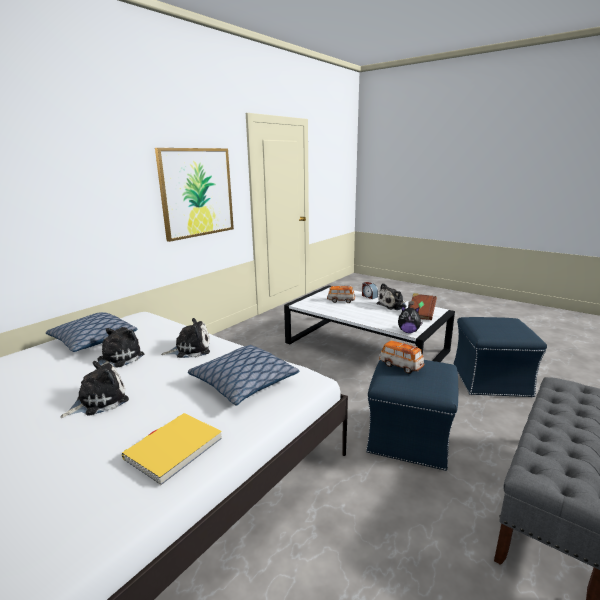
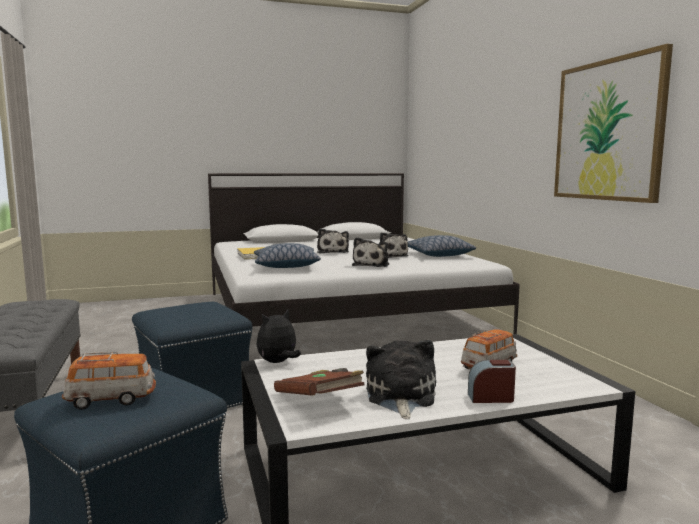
camera: 125 degrees right, 10 degrees down
toy car [379,341,424,374] -> toy car moved to [62,352,156,410]

